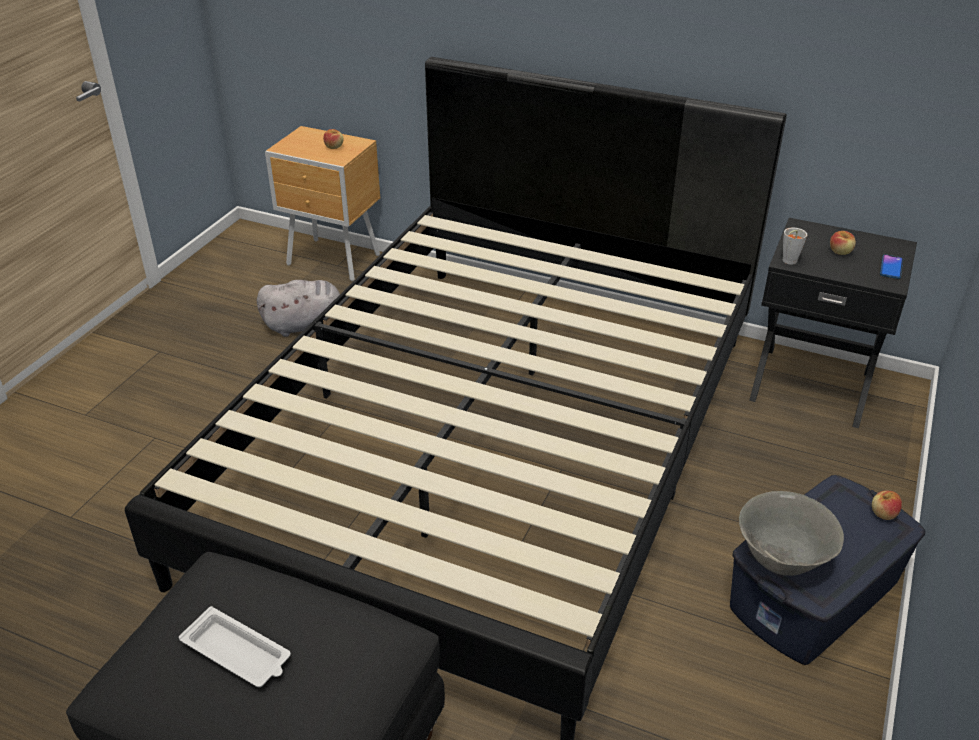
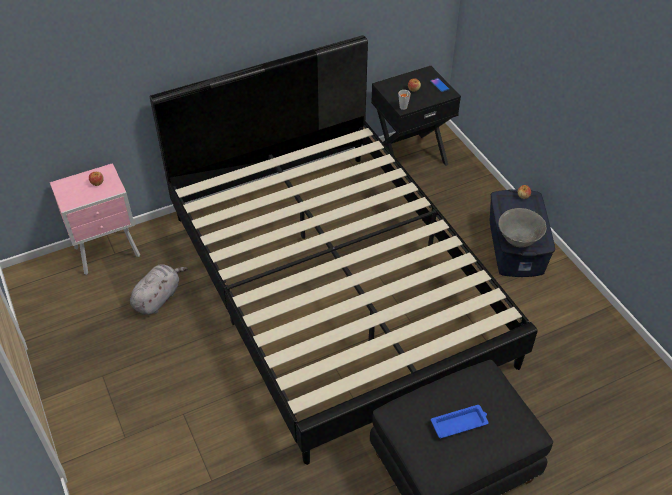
camera: 50 degrees left, 10 degrees up
white tray [179,606,291,687] -> blue tray [431,405,489,438]
brown nightstand [265,126,380,281] -> pink nightstand [50,163,140,275]

